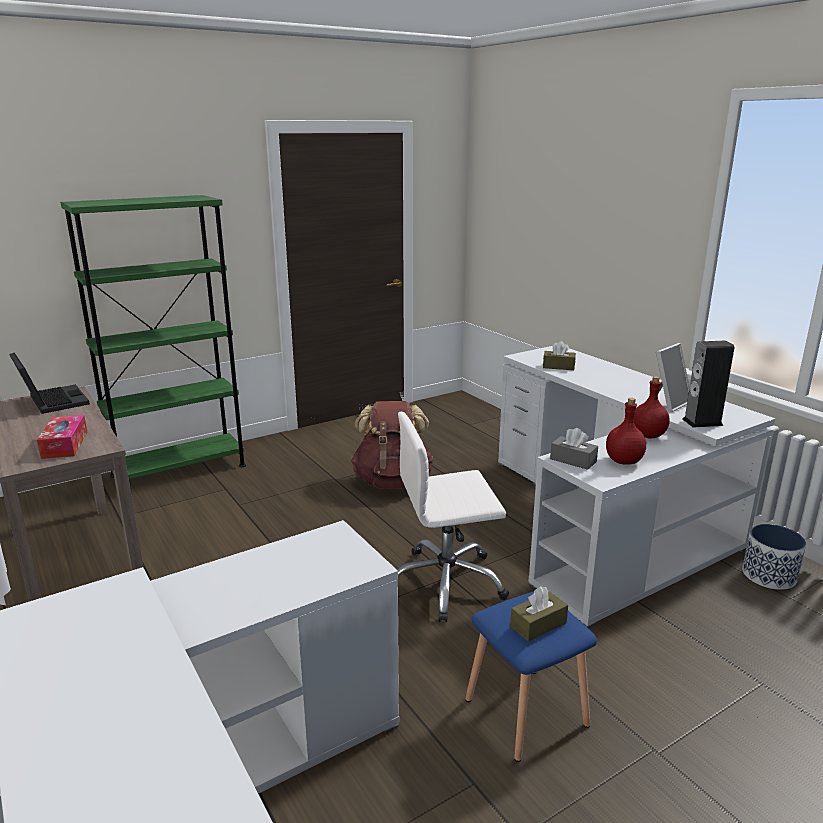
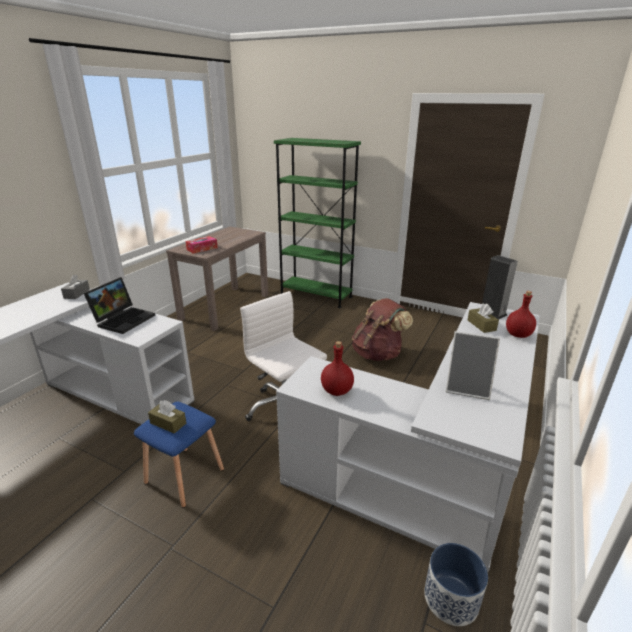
camera: 60 degrees right, 5 degrees up
laptop [9,353,90,414] -> laptop moved to [84,277,155,334]
grey tissue box [550,428,598,470] -> grey tissue box moved to [61,275,90,299]
red bottle [634,376,670,439] -> red bottle moved to [506,291,536,338]
speaker [682,341,734,428] -> speaker moved to [482,255,518,320]

